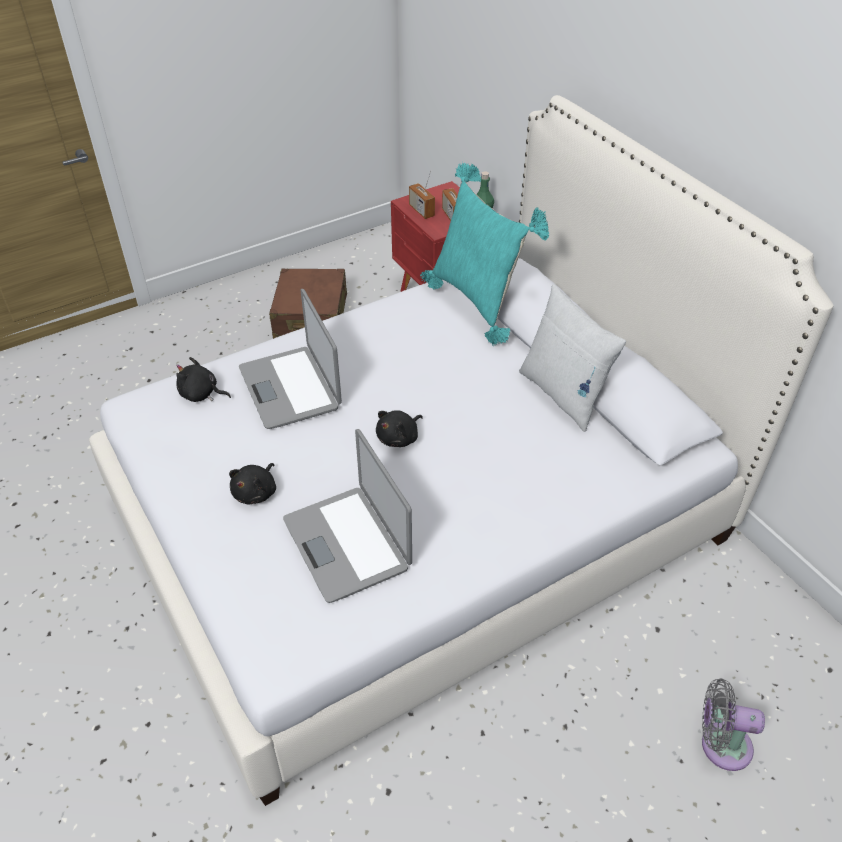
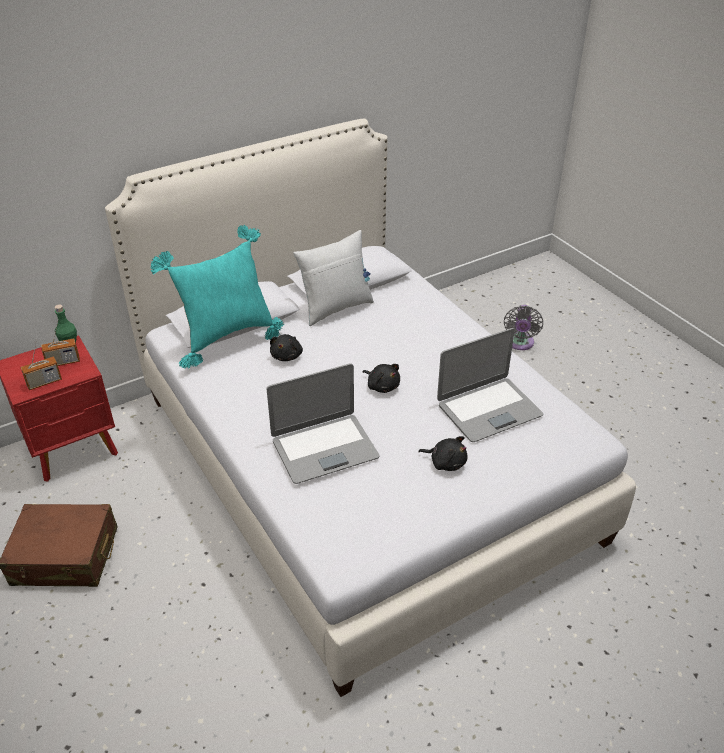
camera: 90 degrees left, 5 degrees down
black plush toy [176,357,231,402] -> black plush toy moved to [270,334,303,361]

